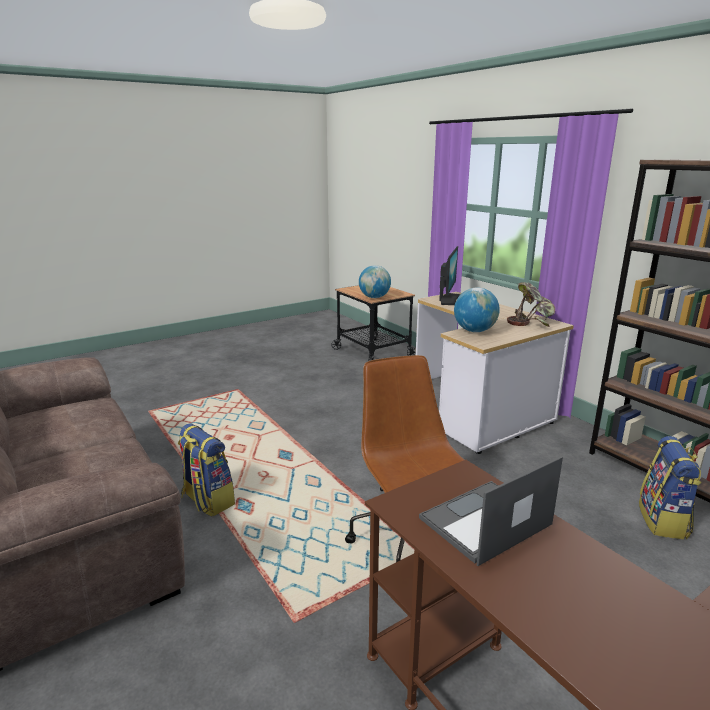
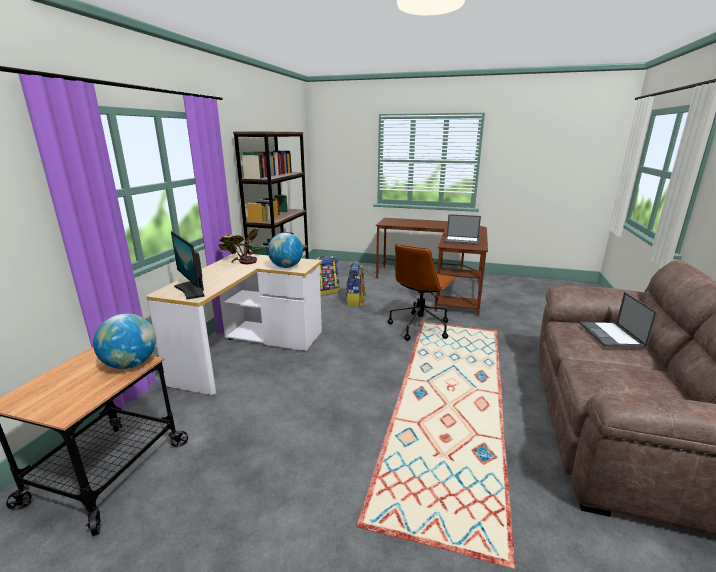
camera: 130 degrees left, 0 degrees up
backpack [178,423,235,517] -> backpack moved to [345,261,366,307]
monitor [439,246,461,305] -> monitor turned 105 degrees counterclockwise [171,231,205,299]
none -> laptop [579,292,657,348]

